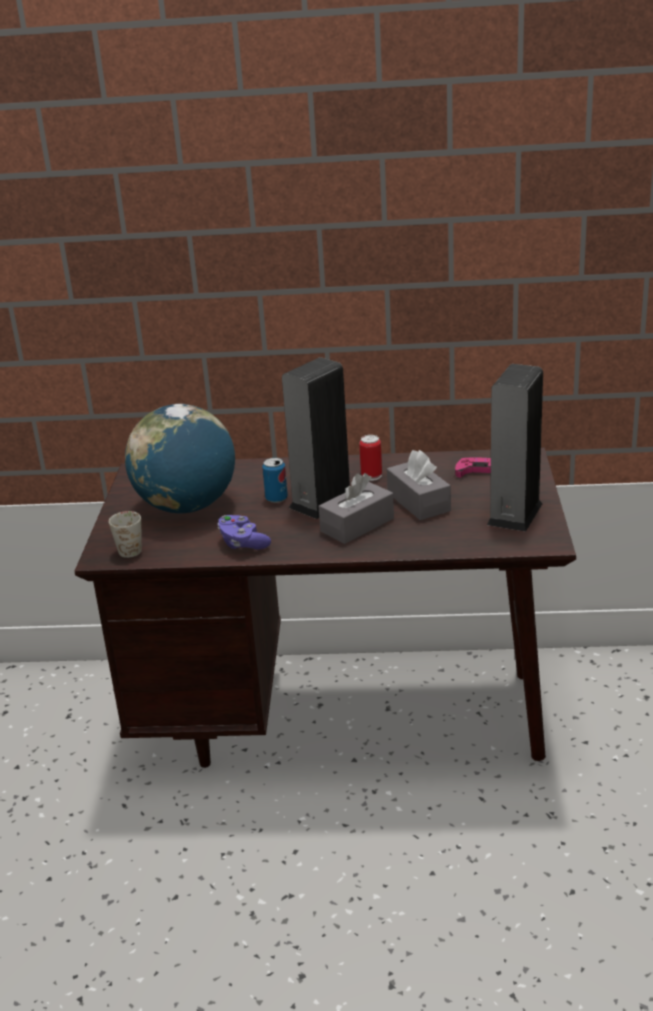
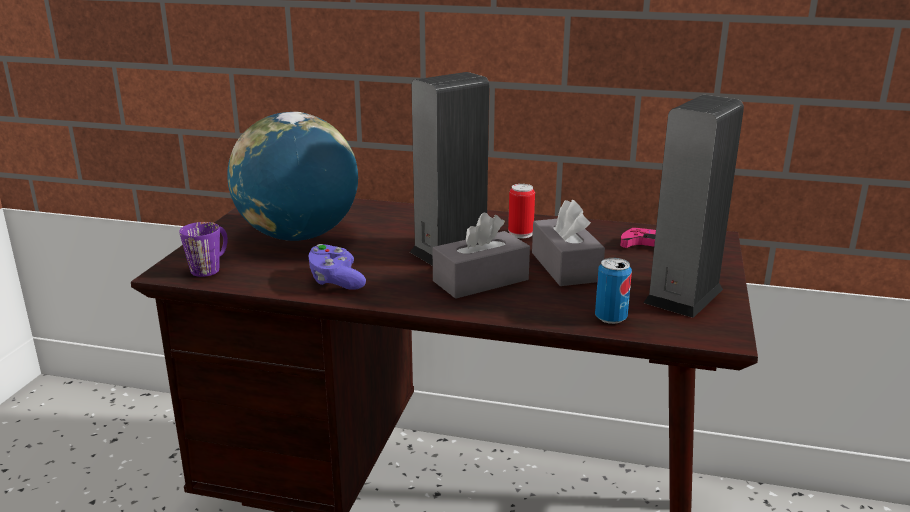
camera: 10 degrees right, 5 degrees down
white mug [109,511,142,558] -> purple mug [179,222,228,277]
can [262,457,288,503] -> can moved to [595,258,632,324]

